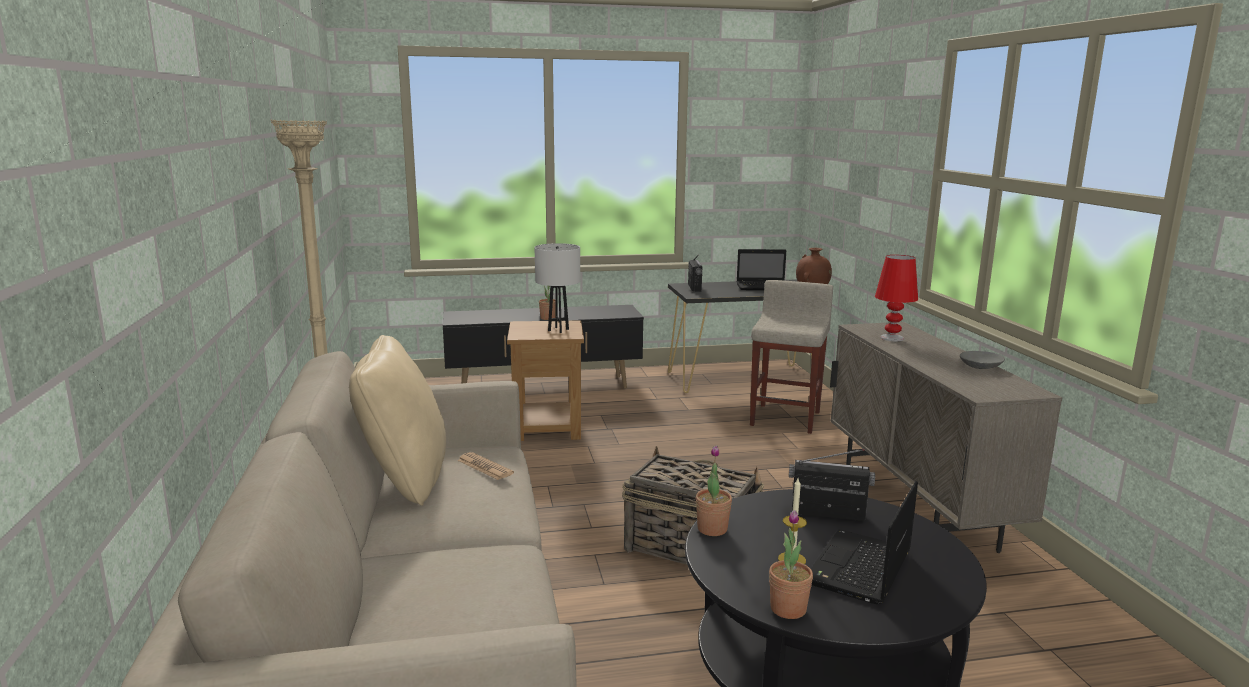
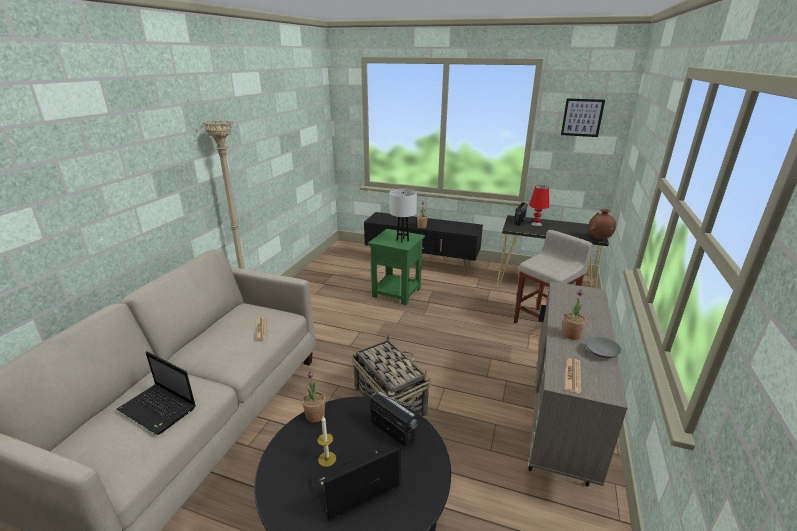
camera: 30 degrees right, 10 degrees up
beige pillow [349,335,446,506] -> none
brown side table [507,320,584,441] -> green side table [368,229,425,305]
laptop [736,249,786,290] -> laptop moved to [117,351,196,435]
potted plant [769,510,813,619] -> potted plant moved to [563,290,586,340]
red table lamp [875,255,918,341] -> red table lamp moved to [529,185,549,226]
none -> picture [561,98,605,137]
none -> newspaper [565,358,581,393]

